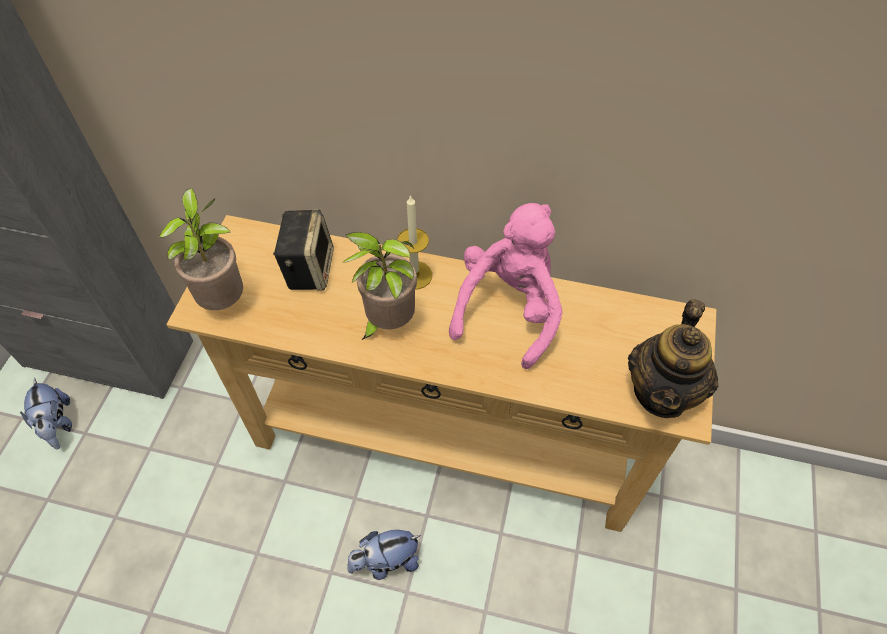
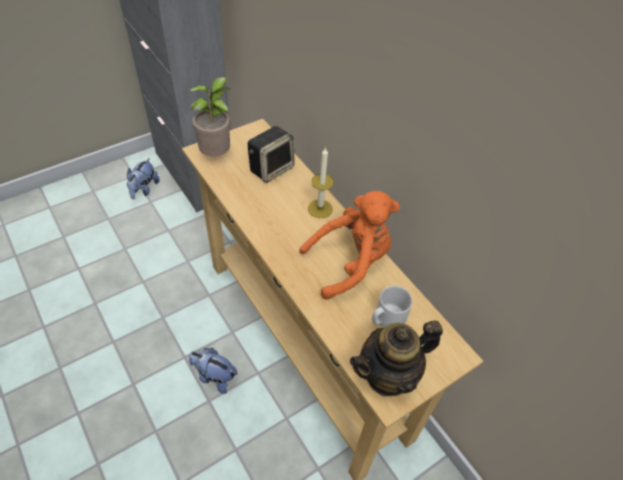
camera: 40 degrees right, 5 degrees down
potted plant [342,232,417,340] -> none
pink plush toy [449,203,563,369] -> orange plush toy [299,191,400,299]
none -> grey mug [372,286,412,328]

